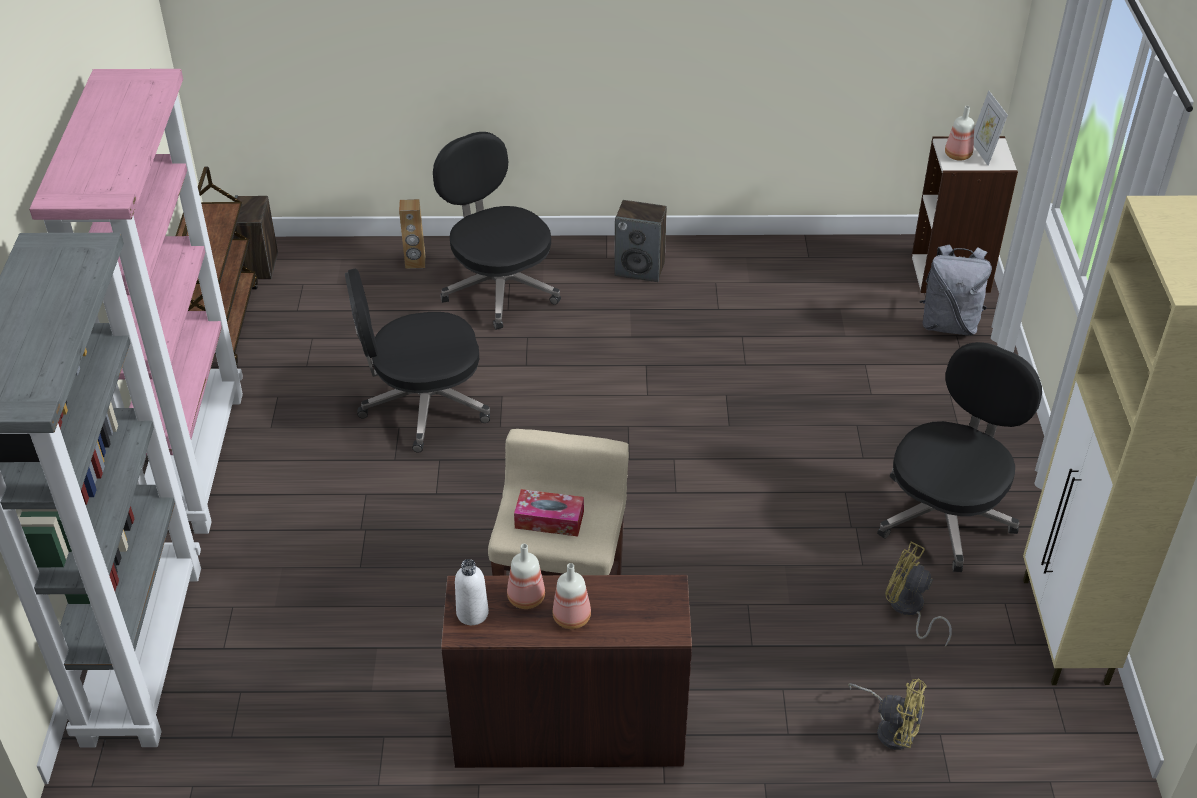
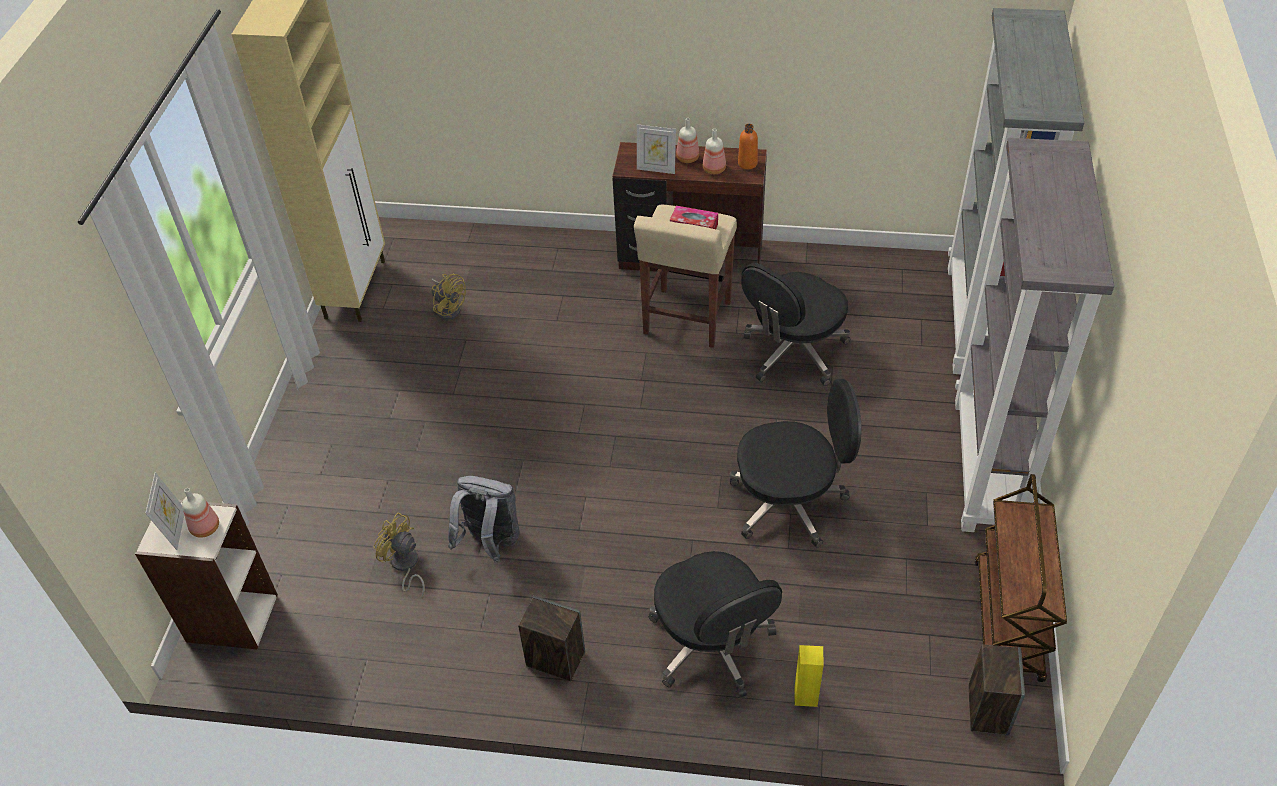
camera: 170 degrees left, 5 degrees up
pink bookcase [29,69,243,534] -> grey bookcase [955,138,1114,532]
brown speaker [399,199,426,269] -> yellow speaker [795,645,824,707]
white bottle [455,559,489,625] -> orange bottle [738,124,758,169]
yellow fan [848,679,927,750] -> yellow fan moved to [374,512,425,598]
black office chair [877,342,1042,572] -> black office chair moved to [741,263,850,386]
grey backpack [919,245,992,335] -> grey backpack moved to [448,476,520,563]
none -> picture frame [637,124,676,174]

